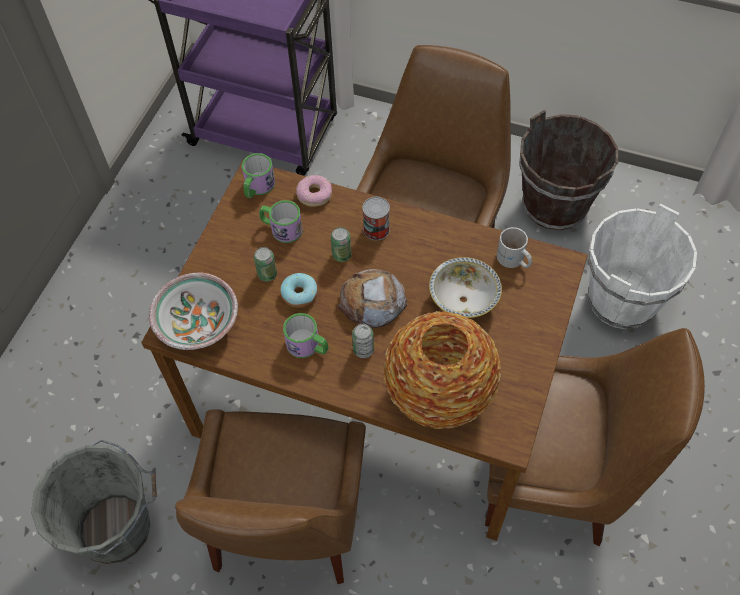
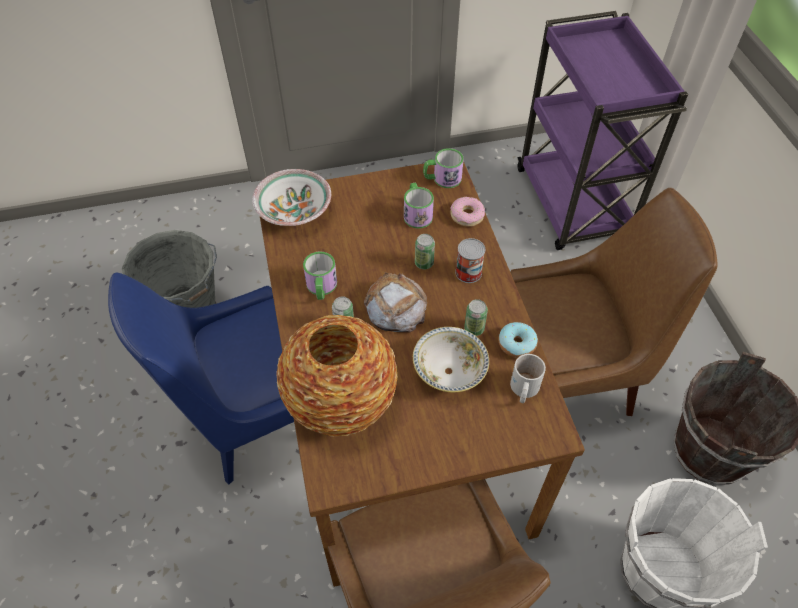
camera: 55 degrees right, 5 degrees down
brown chair [175,409,366,584] -> blue chair [108,273,294,484]
can [254,247,277,282] -> can moved to [464,299,488,336]
donut [280,273,318,308] -> donut moved to [498,322,538,358]

